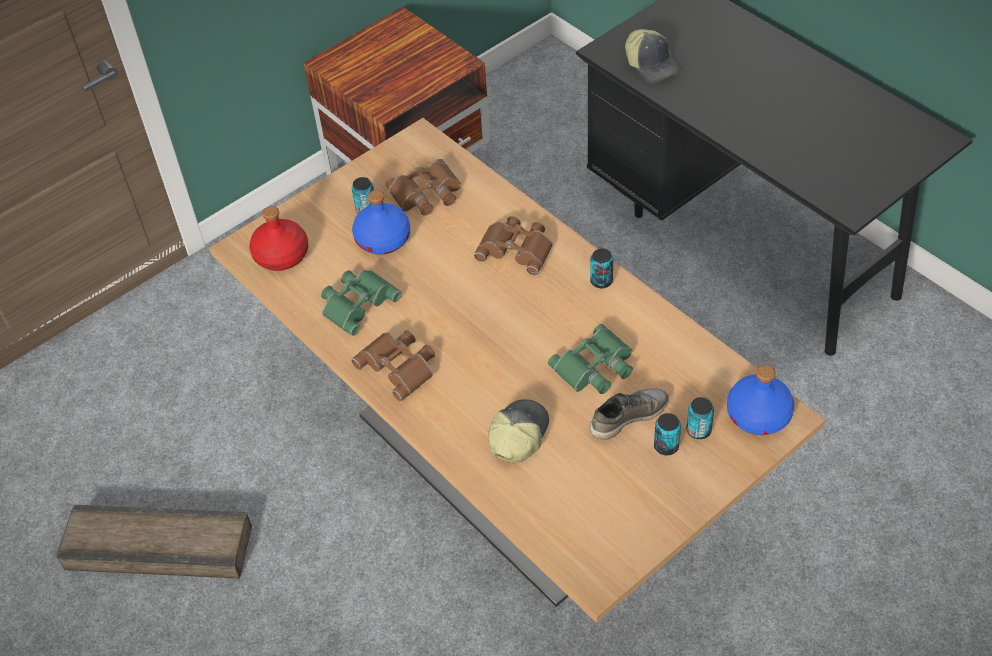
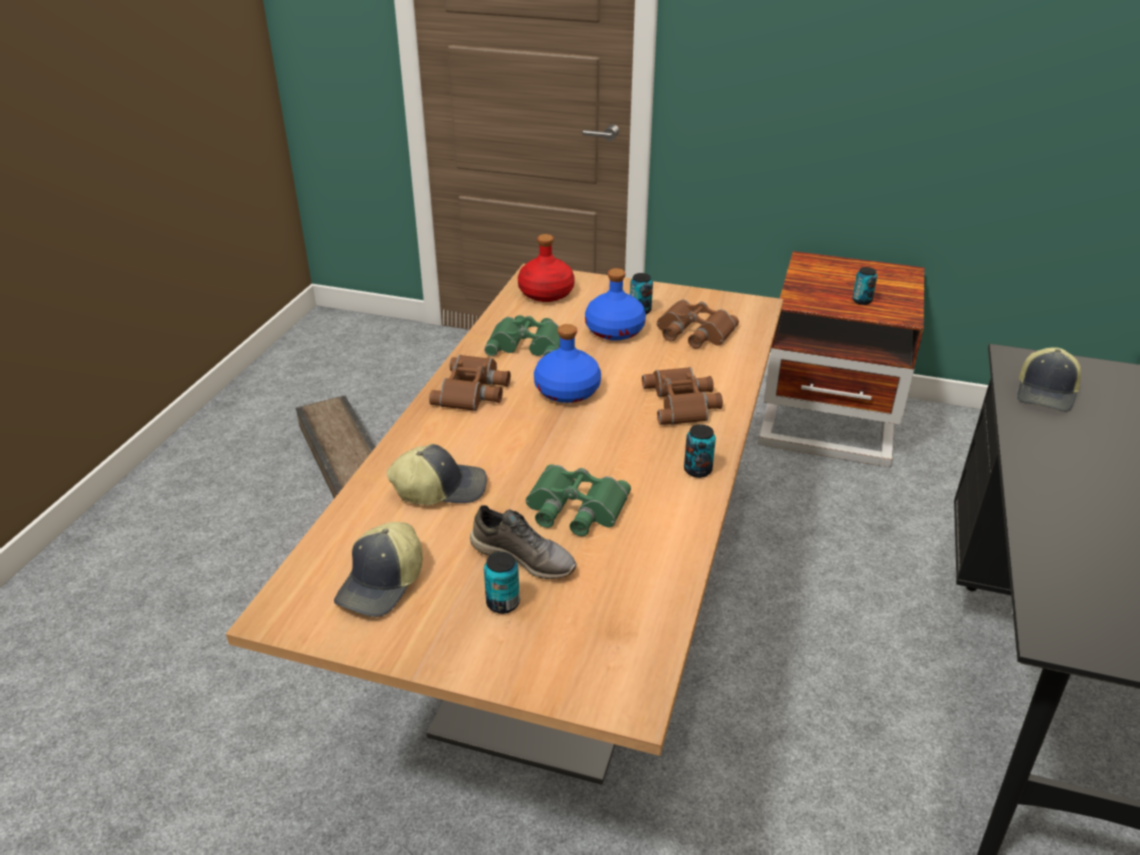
camera: 55 degrees right, 15 degrees down
can [687,397,714,439] -> can moved to [852,267,877,305]
blue bottle [727,365,794,435] -> blue bottle moved to [534,324,601,403]
none -> cap [334,522,423,617]

